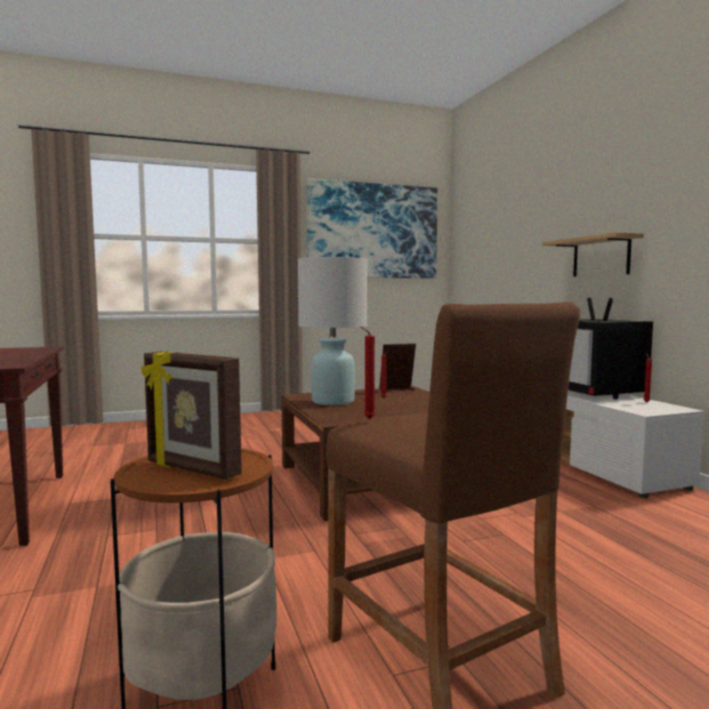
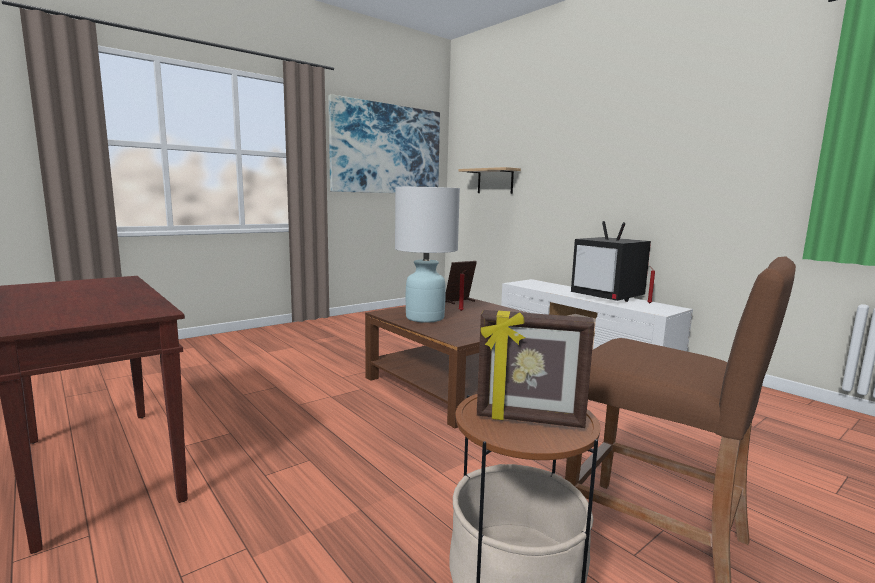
camera: 20 degrees left, 5 degrees up
red candle [360,326,375,419] -> none
shelf [542,232,644,277] -> shelf moved to [459,167,521,194]

